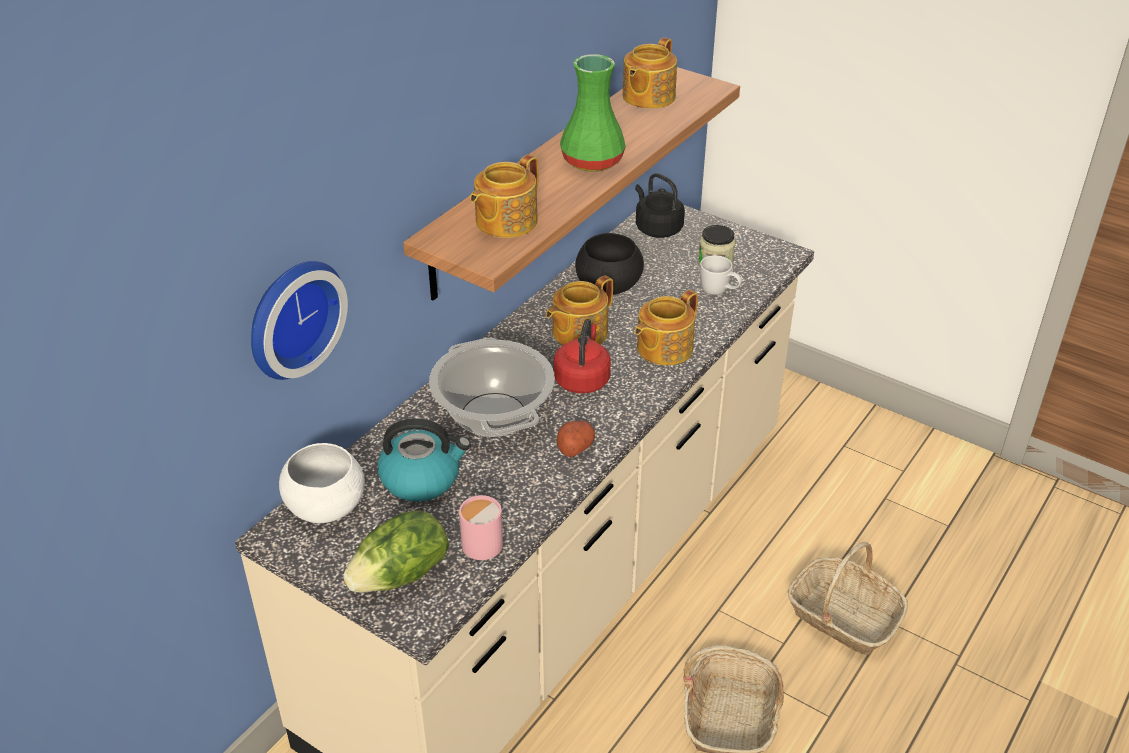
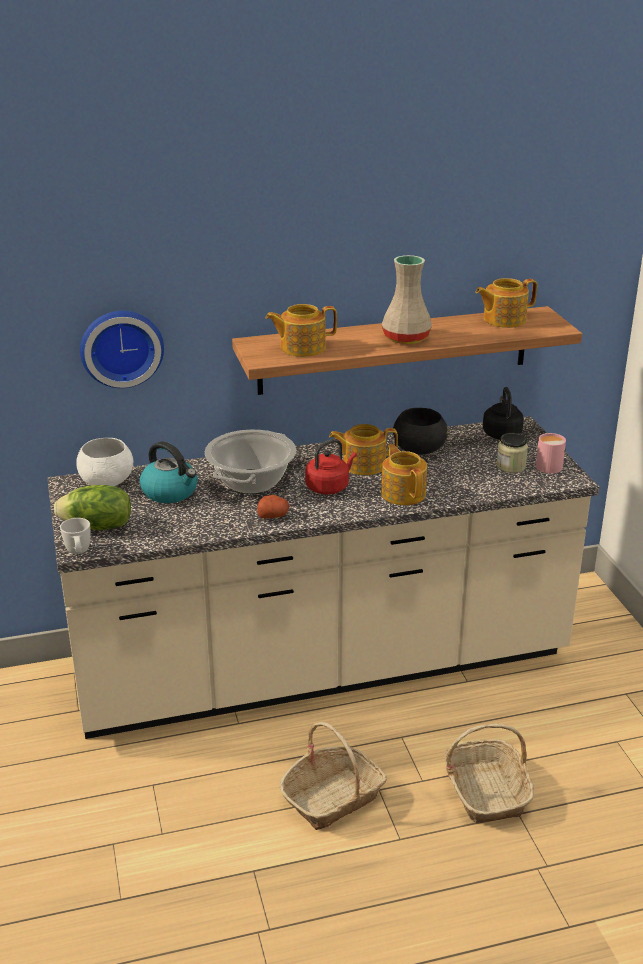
camera: 40 degrees right, 10 degrees down
pink mug [459,495,504,560] -> pink mug moved to [536,433,566,474]
green vase [560,54,626,172] -> beige vase [381,255,432,344]
teapot [635,290,698,366] -> teapot turned 75 degrees clockwise [381,444,427,505]
white mug [700,255,742,295] -> white mug moved to [60,518,91,554]

